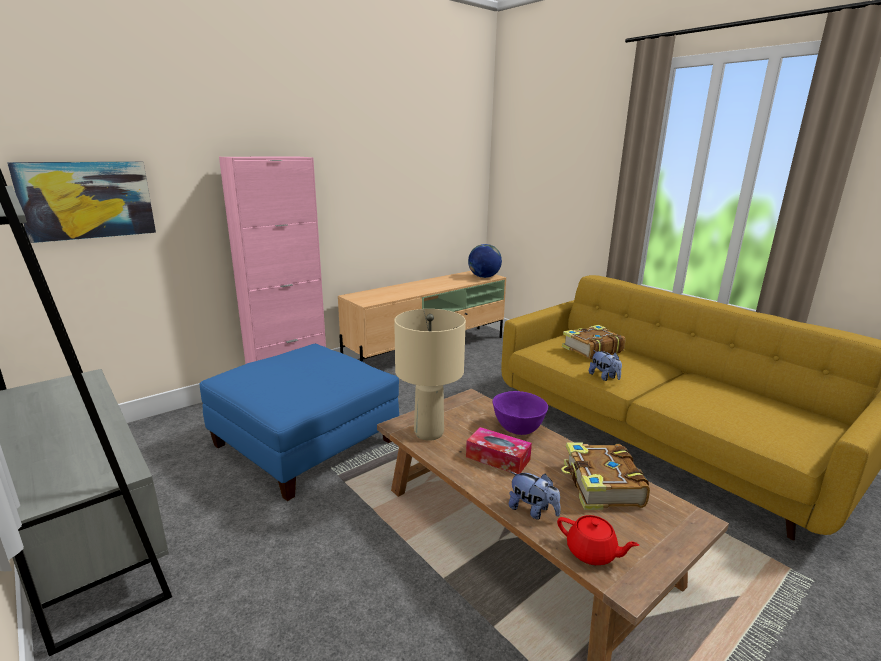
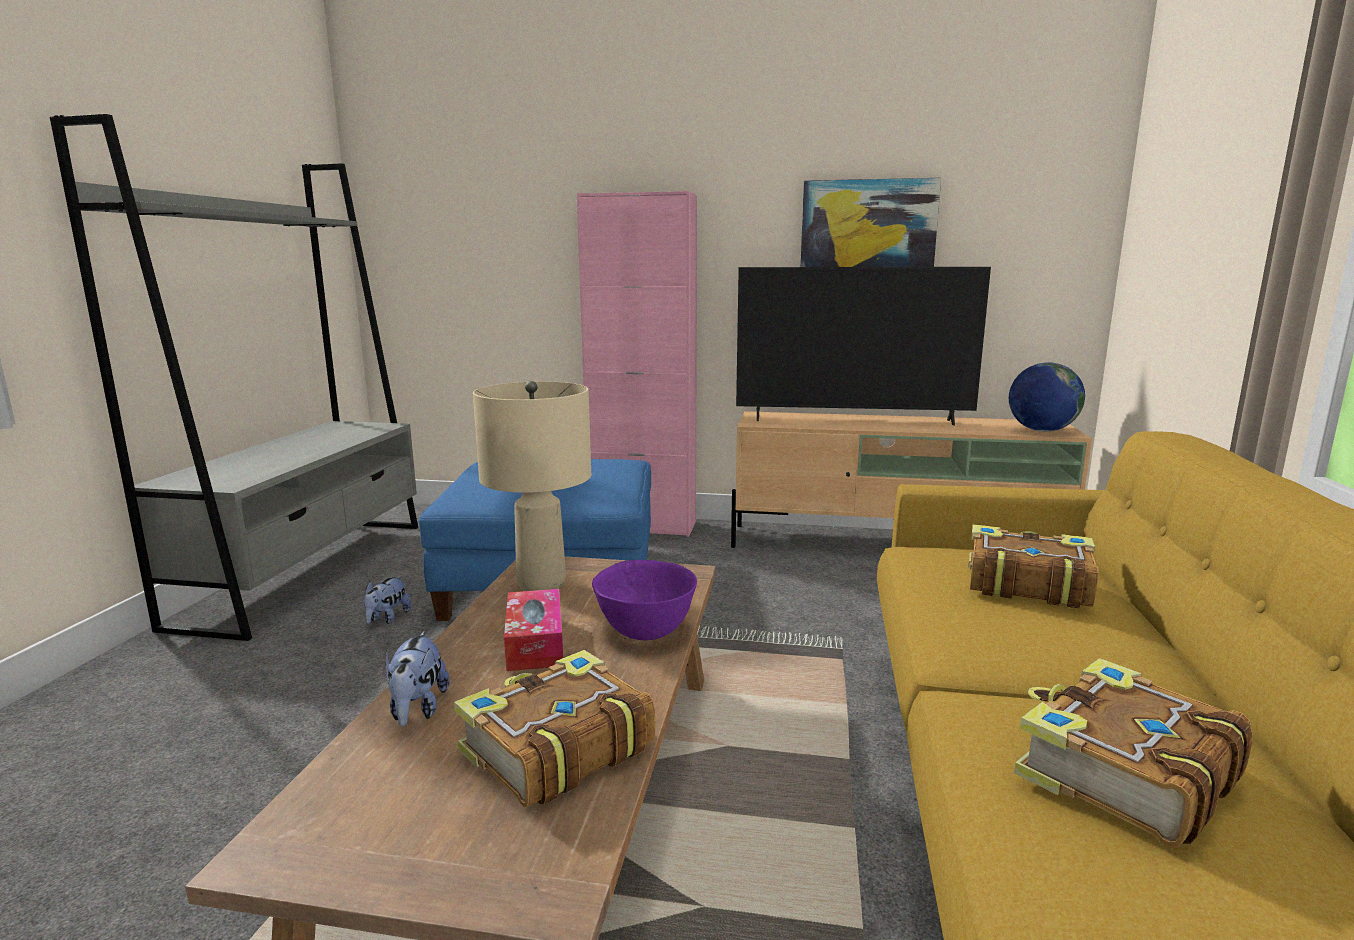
camera: 50 degrees right, 5 degrees down
picture [7,161,156,243] -> picture moved to [801,178,941,267]
red teapot [557,515,639,565] -> none
plush toy [589,350,622,381] -> plush toy moved to [364,576,411,624]
none -> television [736,267,991,426]
none -> book [1014,658,1253,847]

